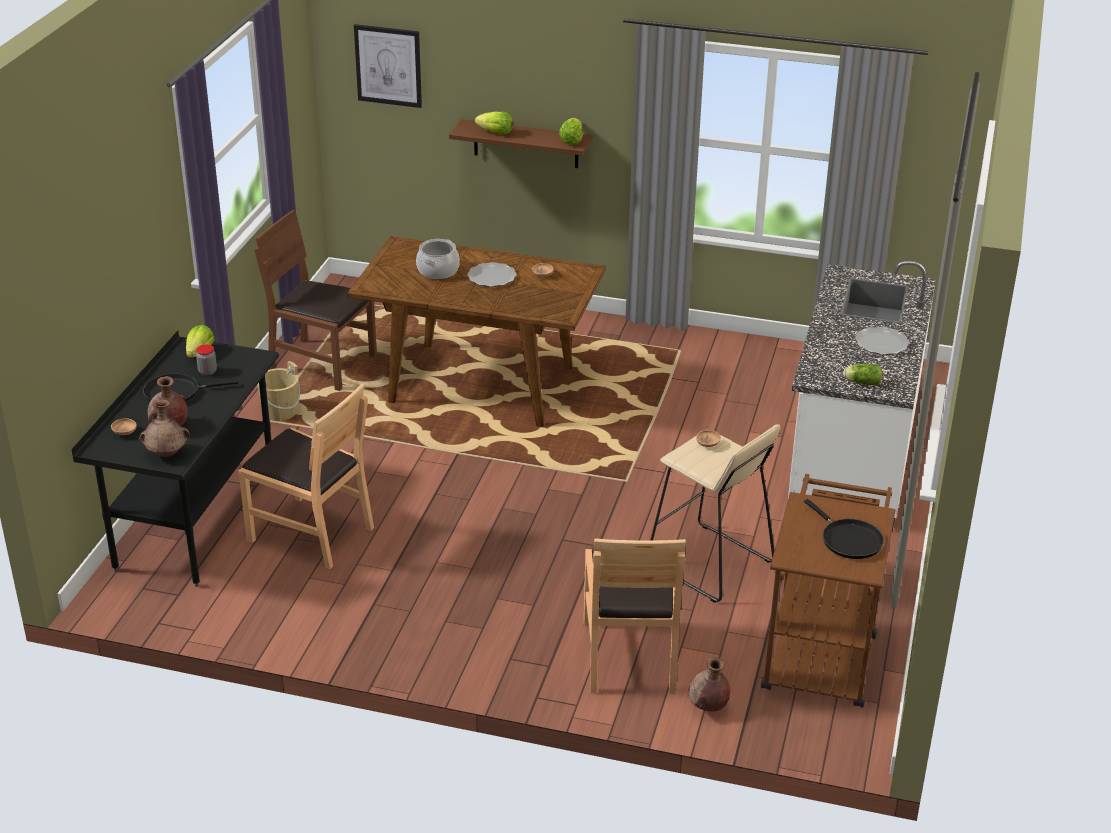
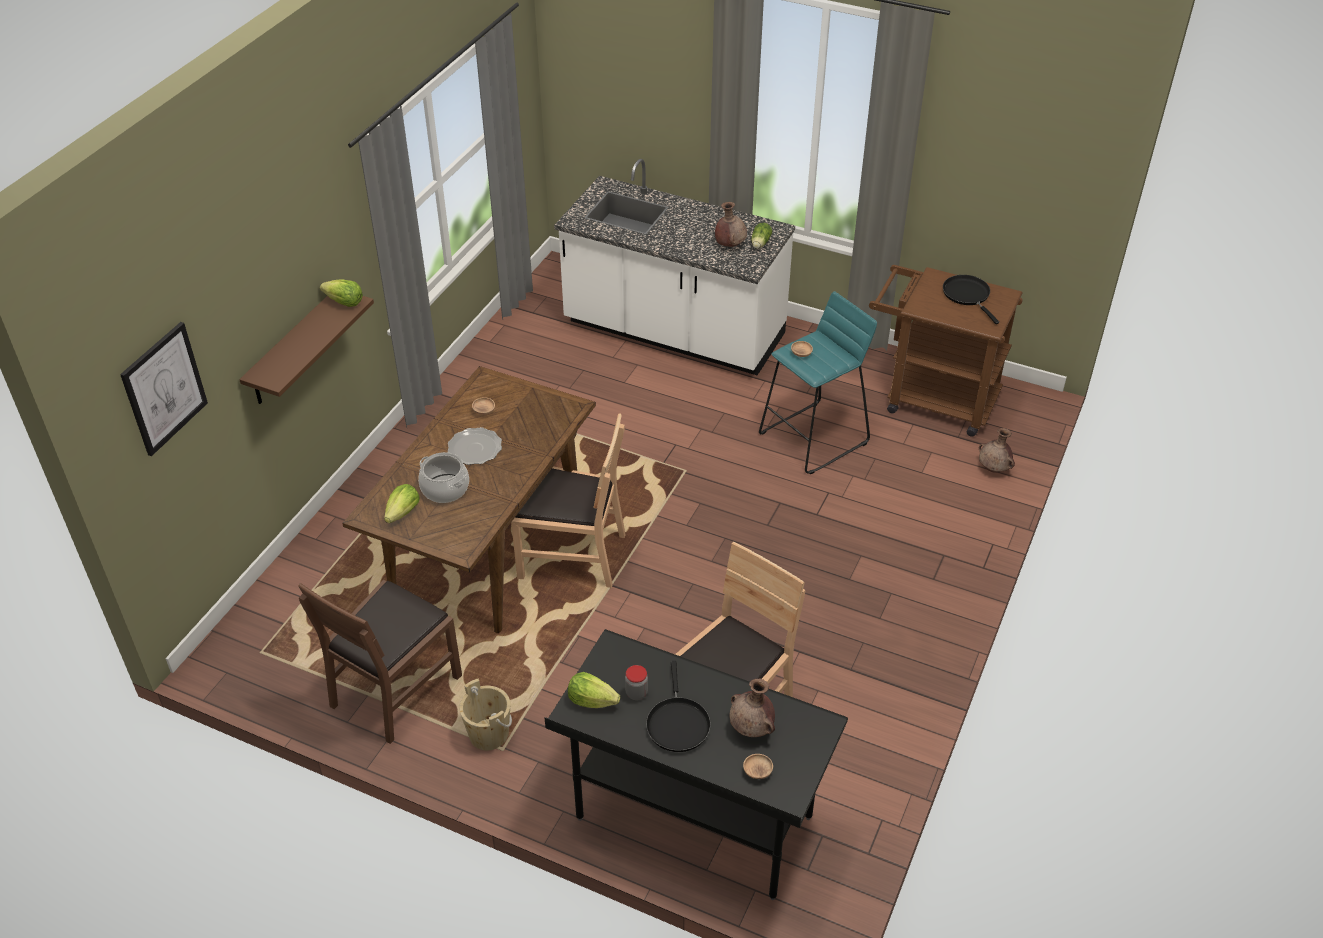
camera: 80 degrees left, 10 degrees up
brown vase [139,399,190,457] -> brown vase moved to [715,202,747,247]
lettuce [475,111,513,135] -> lettuce moved to [384,484,419,523]
brown chair [584,538,686,694] -> brown chair moved to [511,413,626,588]
beige stool [651,425,780,603] -> turquoise stool [759,291,877,474]
black frying pan [804,499,884,559] -> black frying pan turned 90 degrees counterclockwise [943,275,999,324]
plate [855,327,910,355] -> none

